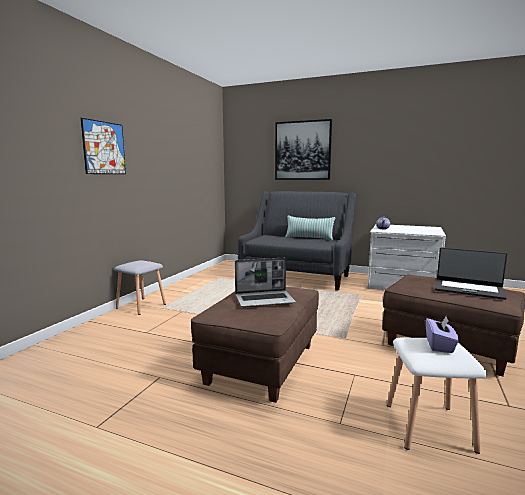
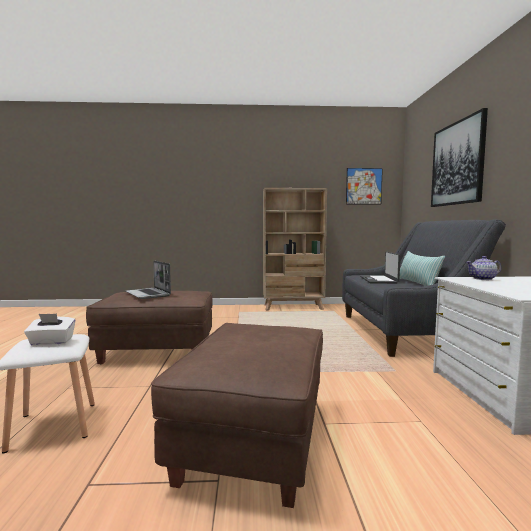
camera: 65 degrees right, 5 degrees down
picture [81,118,126,174] -> picture moved to [346,168,383,205]
grey stool [114,260,166,315] -> none
purple tissue box [426,316,459,353] -> white tissue box [24,313,76,346]
laptop [435,247,507,300] -> laptop moved to [360,251,401,284]
none -> beige bookcase [263,188,327,311]

